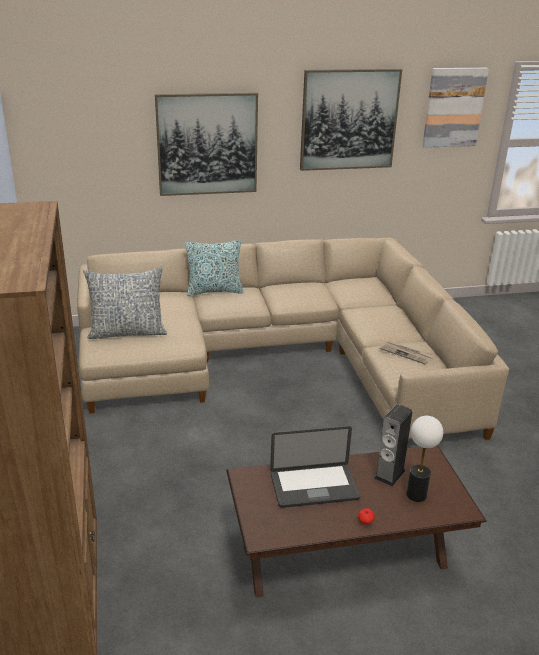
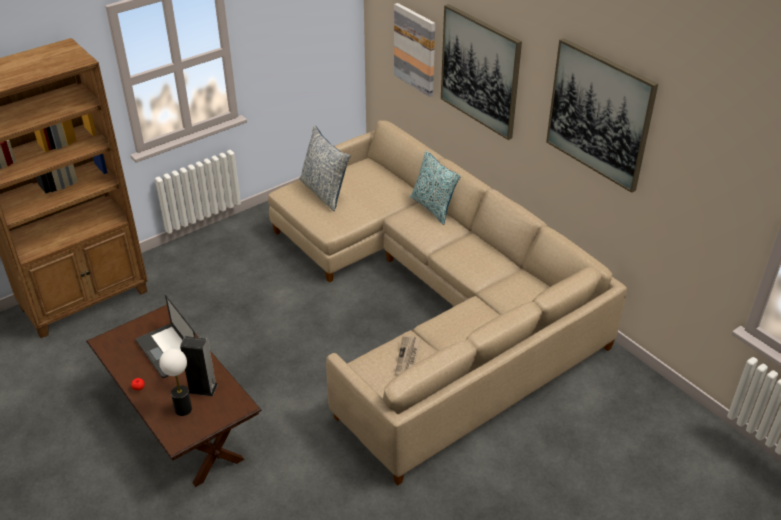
camera: 65 degrees right, 10 degrees up
picture [422,68,489,148] -> picture moved to [394,3,435,97]

